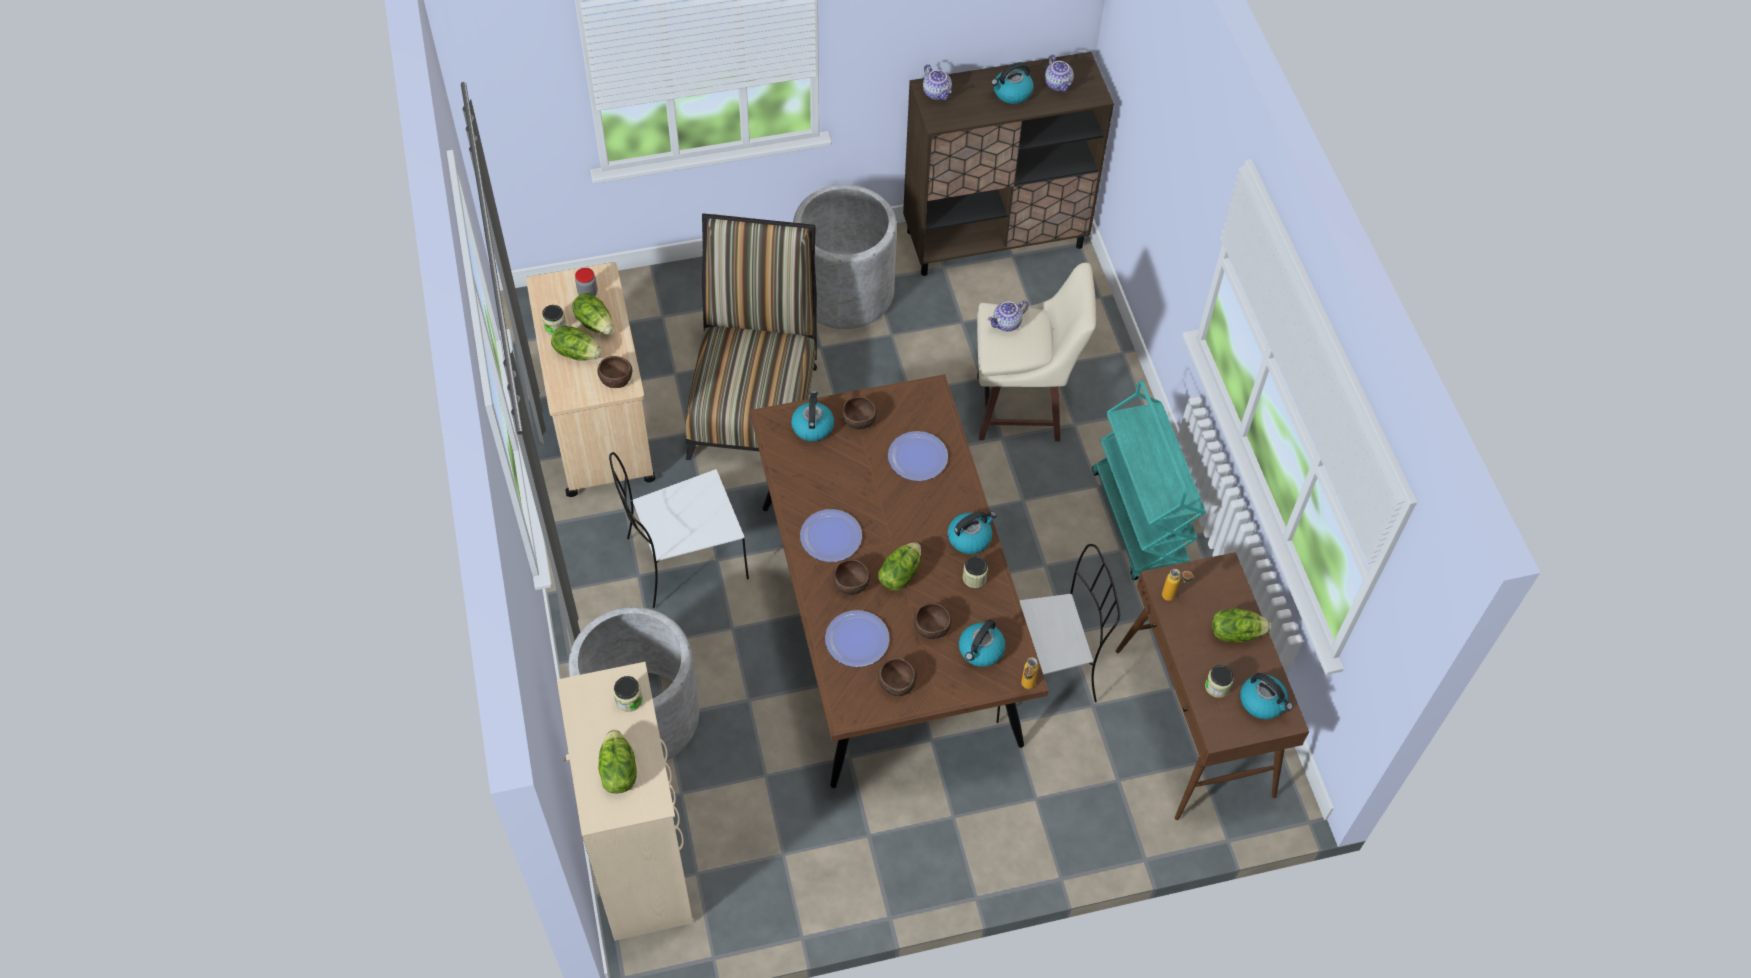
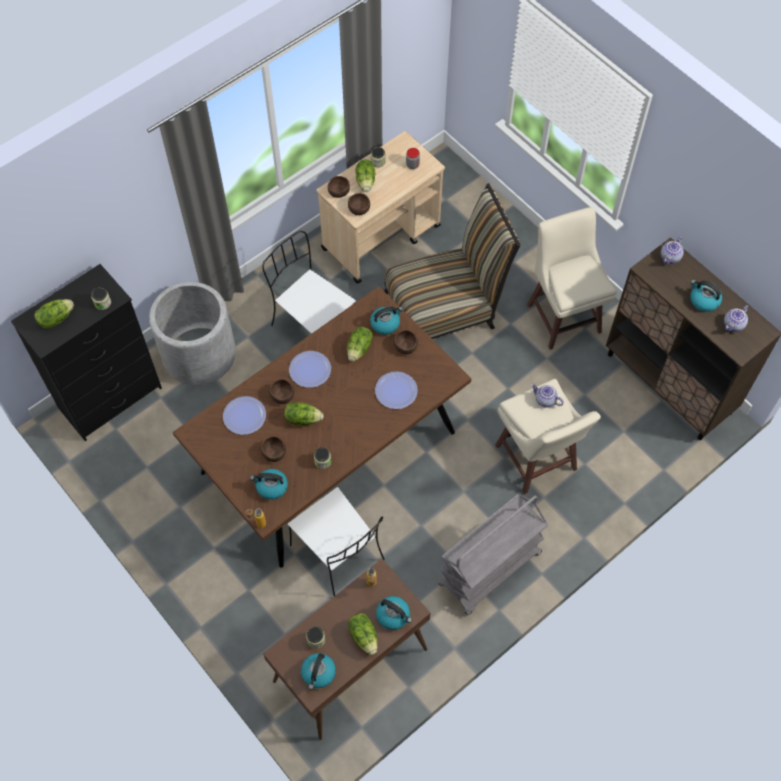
camera: 65 degrees right, 5 degrees up
beige dresser [556,662,693,941] -> black dresser [11,264,162,441]
lettuce [573,293,613,335] -> lettuce moved to [347,327,373,362]
grey planter [793,185,897,329] -> beige stool [527,207,617,350]
brown bowl [878,657,916,696] -> brown bowl moved to [328,176,350,198]
kettle [948,511,997,554] -> kettle moved to [376,596,412,630]
turquoise cart [1092,381,1206,580] -> grey cart [438,494,548,616]

